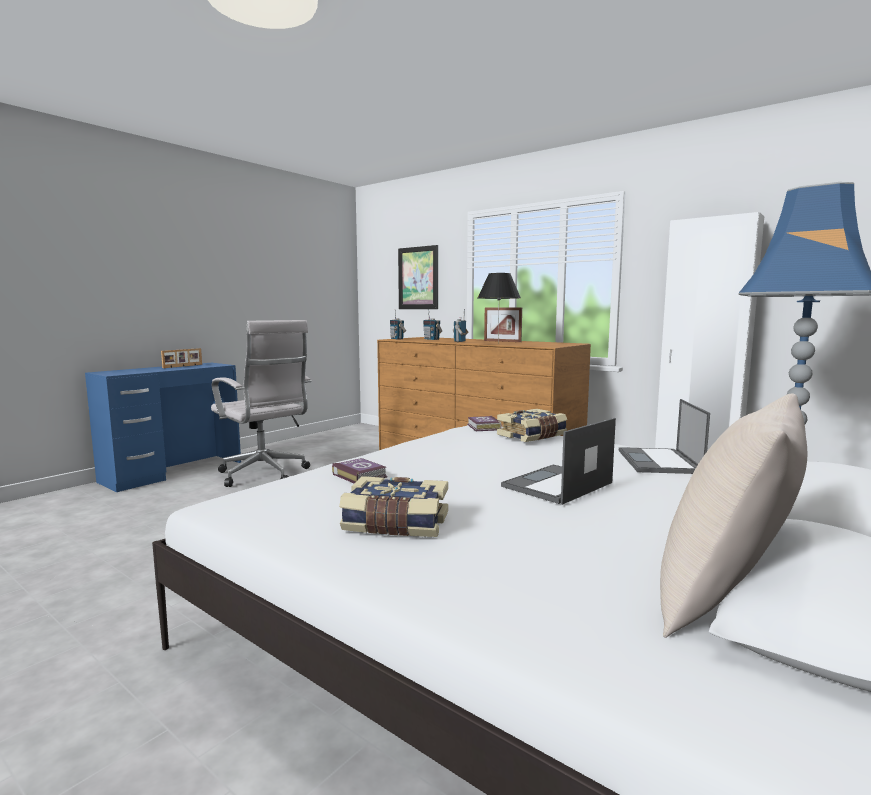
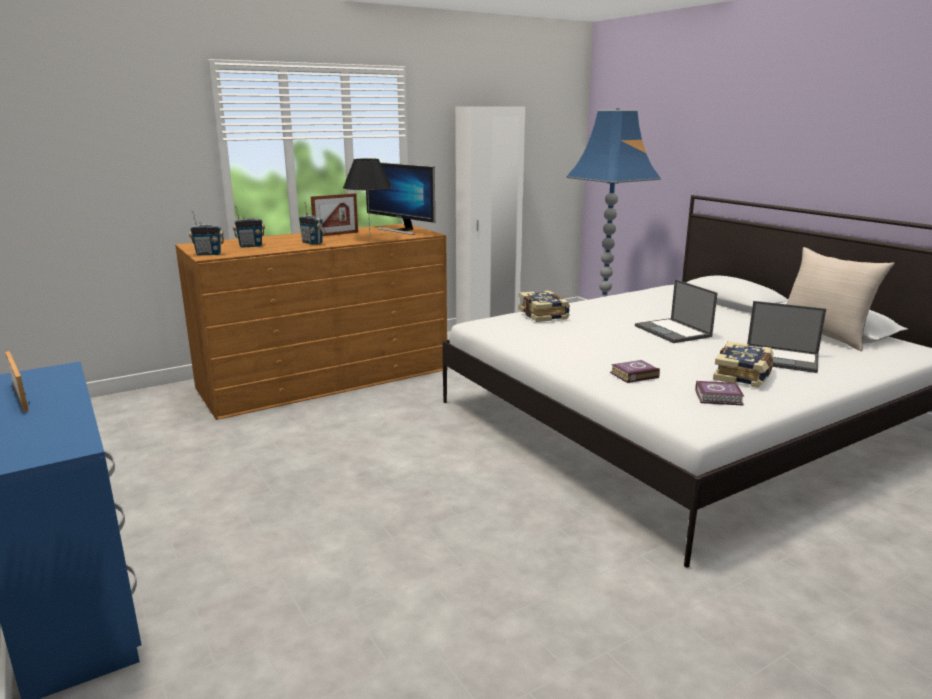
camera: 70 degrees left, 10 degrees up
white office chair [211,320,312,487] -> none
picture [398,245,438,309] -> none
book [467,416,502,431] -> book moved to [695,381,745,405]
laptop [619,399,710,474] -> laptop moved to [747,301,826,373]
none -> monitor [366,162,435,235]

